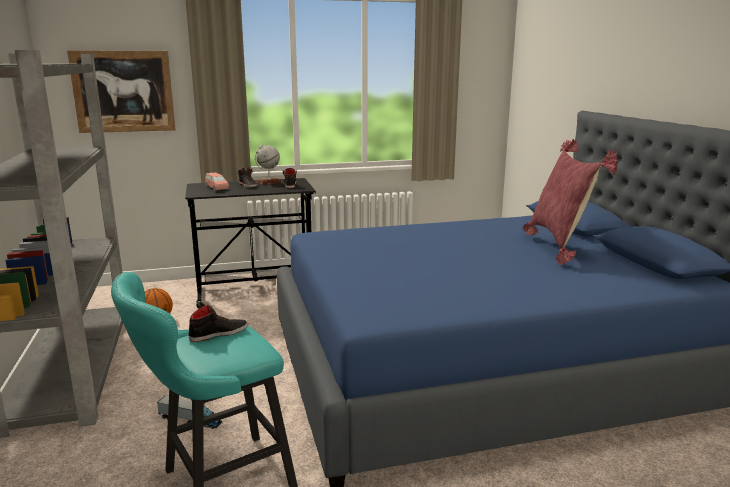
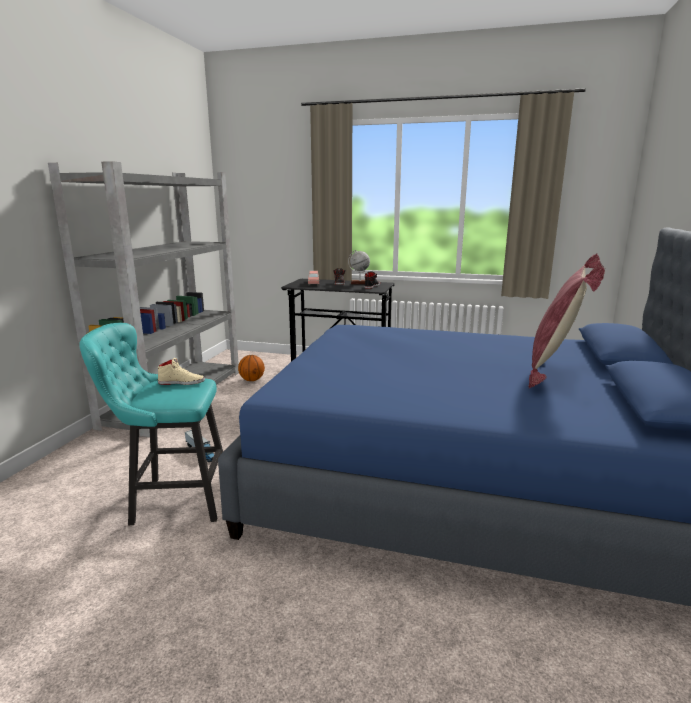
camera: 30 degrees right, 0 degrees up
picture [67,50,176,133] -> none
black shoe [188,304,248,342] -> beige shoe [158,358,205,385]

